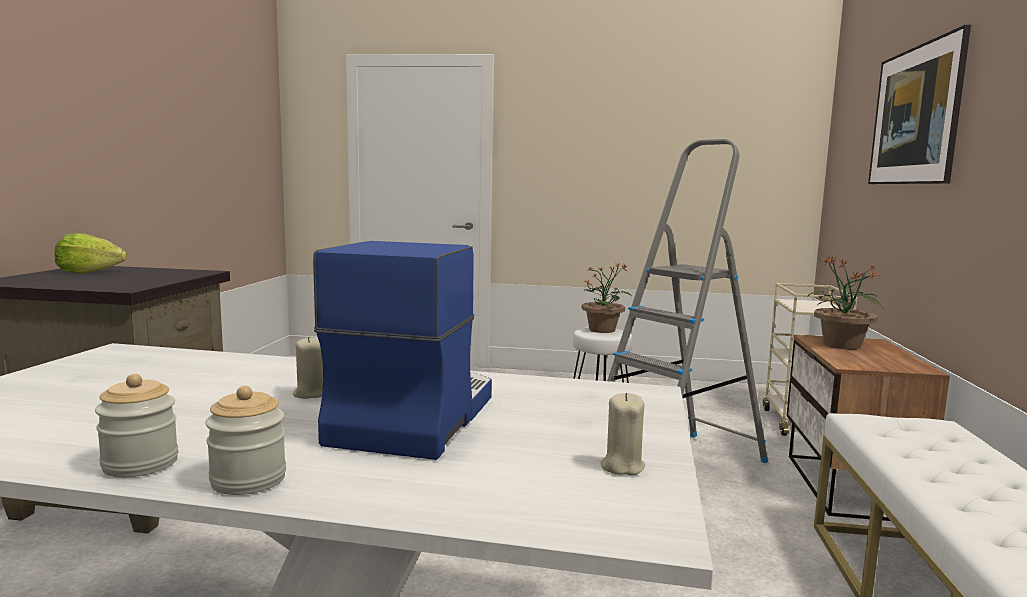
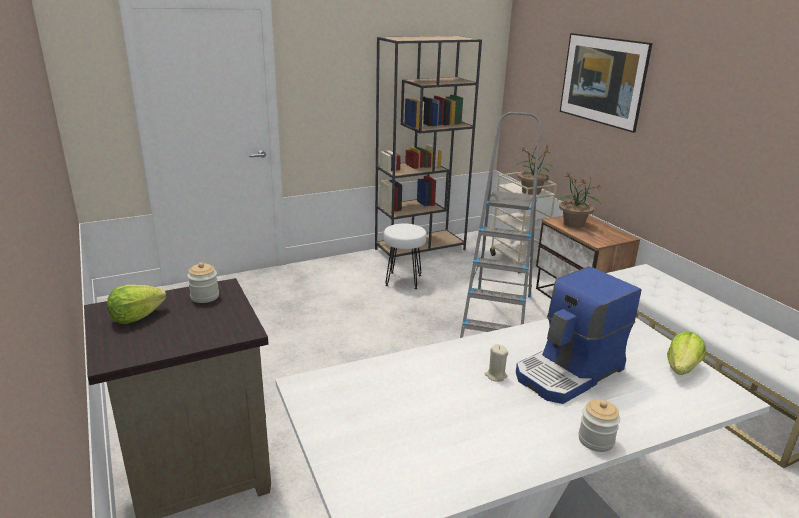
camera: 35 degrees left, 15 degrees up
jar [95,374,178,477] -> jar moved to [187,262,219,303]
coffee machine [313,241,492,460] -> coffee machine turned 105 degrees counterclockwise [516,266,641,404]
potted plant [582,263,632,333] -> potted plant moved to [516,144,552,195]
beige candle [601,393,645,475] -> lettuce [667,332,706,375]
none -> bookcase [375,36,482,261]

